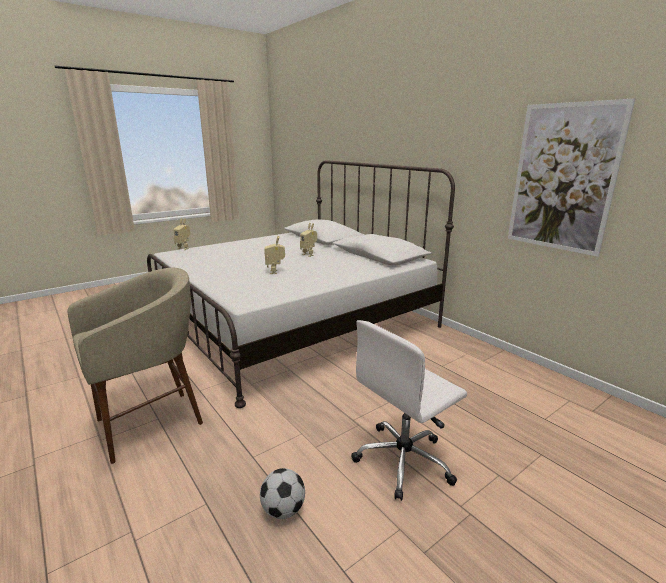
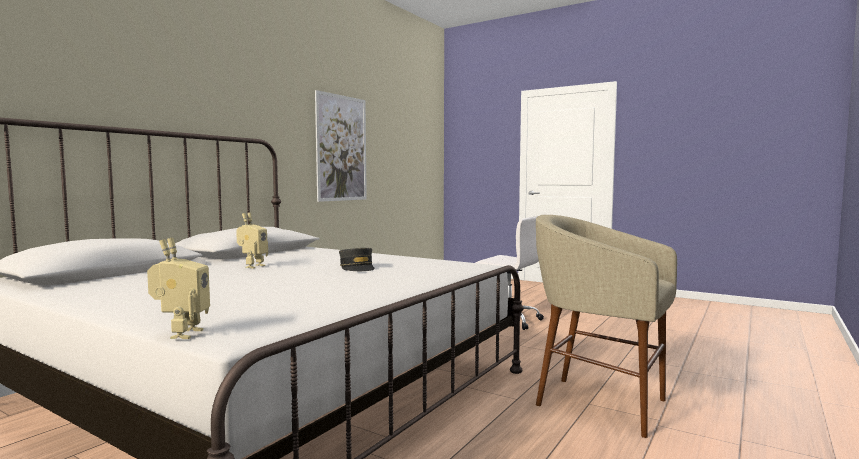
camera: 110 degrees left, 15 degrees down
football [260,468,305,519] -> none
toy robot [264,236,285,274] -> grey cap [339,248,374,271]

